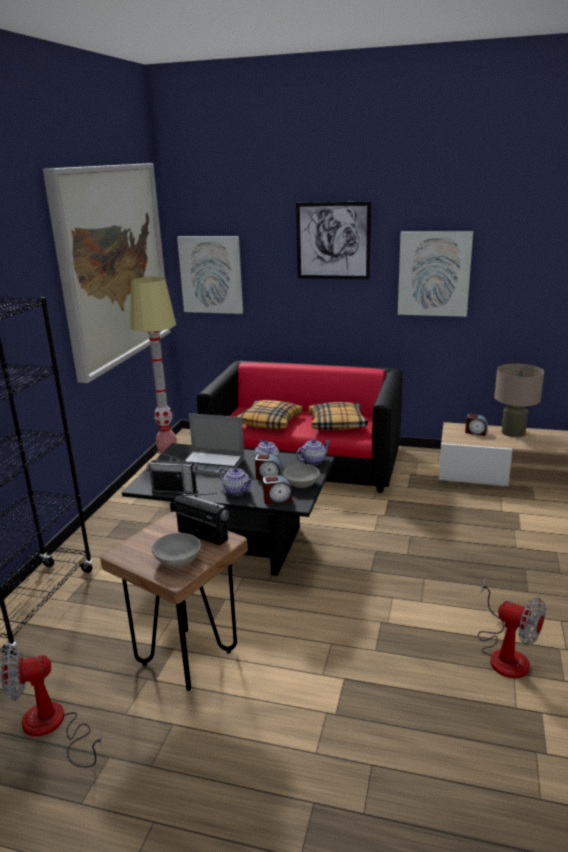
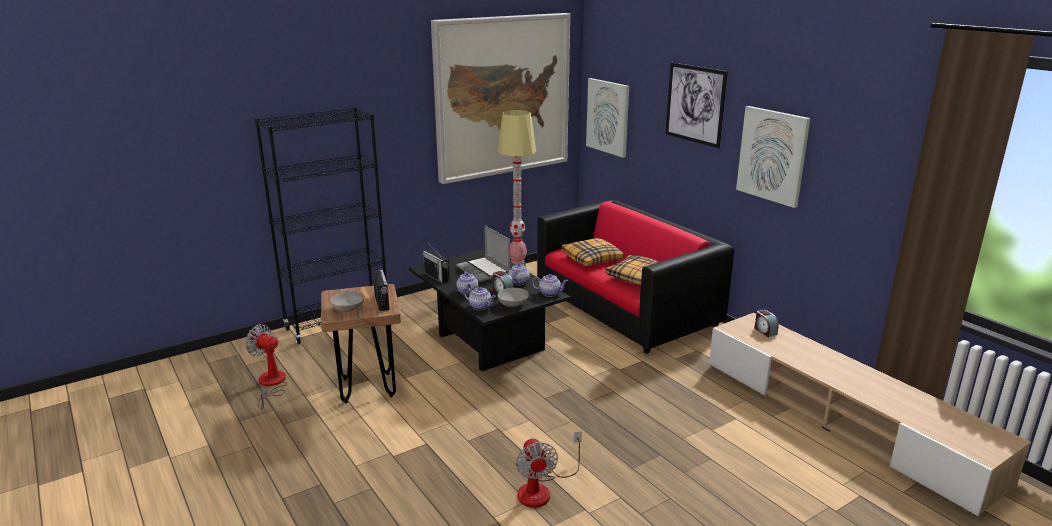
camera: 40 degrees right, 0 degrees up
alarm clock [263,476,292,504] -> teapot [464,287,496,310]
beige table lamp [494,363,544,437] -> none

